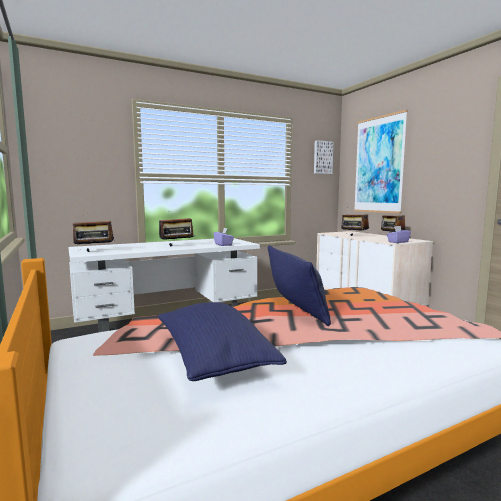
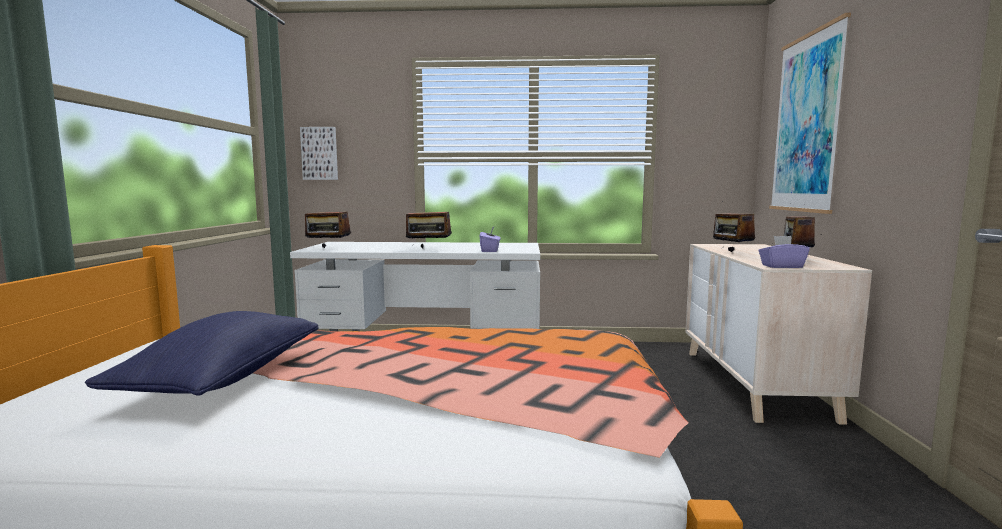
camera: 30 degrees right, 0 degrees up
blue pillow [268,245,331,326] -> none
picture [314,140,333,174] -> picture moved to [300,127,338,180]

